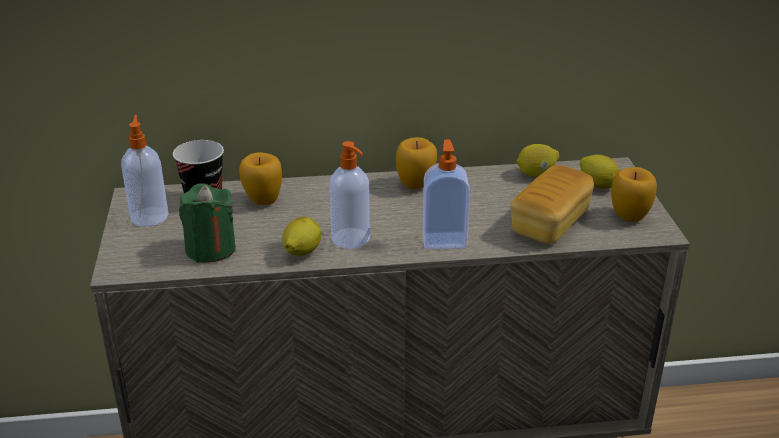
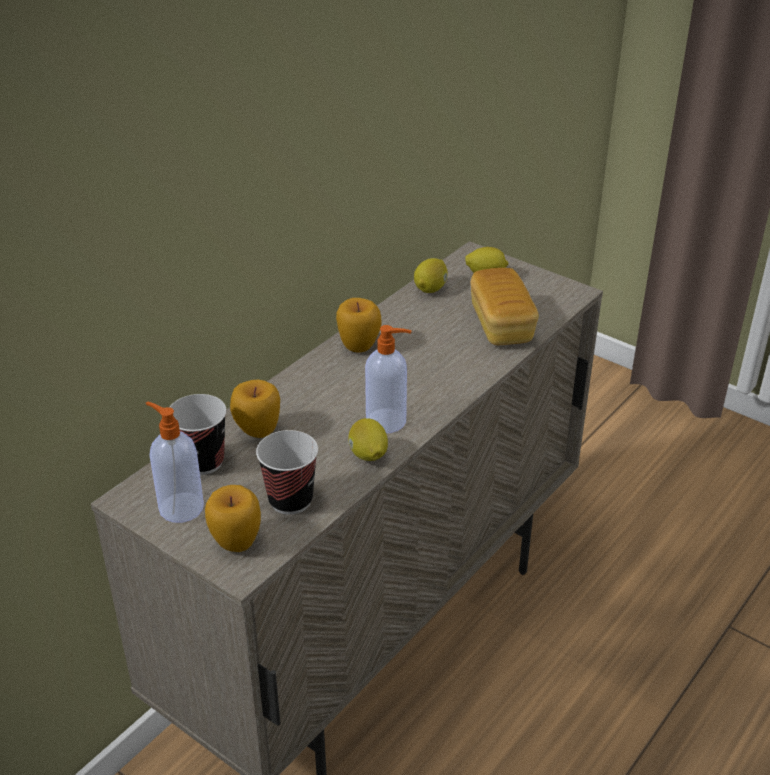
camera: 45 degrees left, 5 degrees up
green candle [179,183,236,263] -> cup [256,430,318,515]
soap dispenser [423,140,470,249] -> none
apple [611,167,657,222] -> apple moved to [205,485,261,552]

